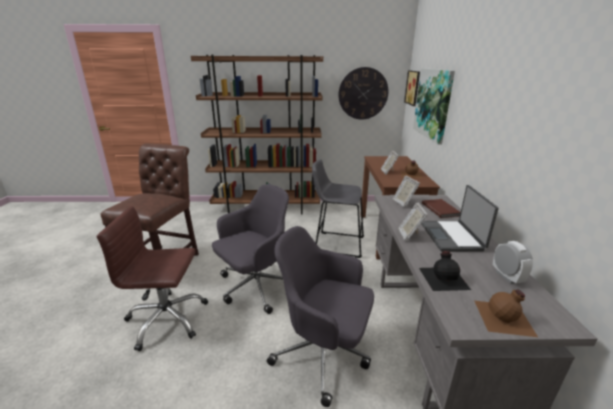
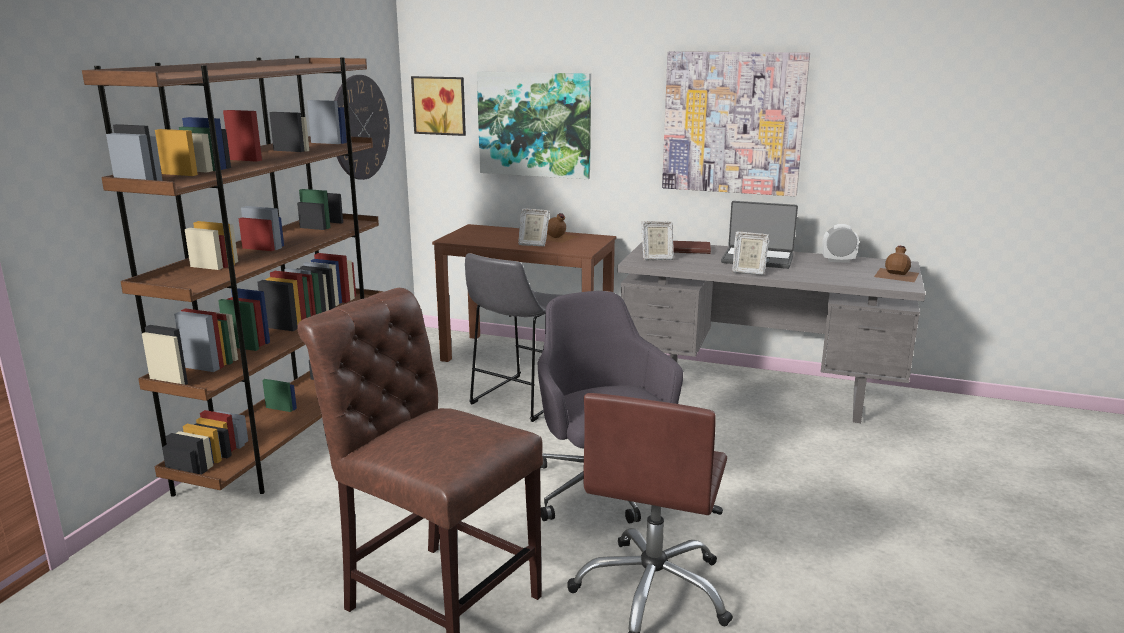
camera: 70 degrees left, 5 degrees down
grey office chair [267,226,374,407] -> none
black bottle [419,251,471,291] -> none
none -> picture [662,51,810,196]

